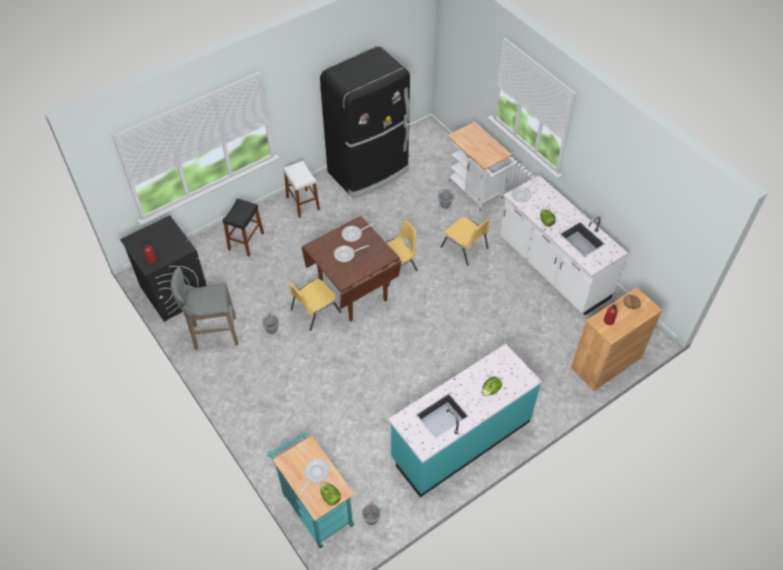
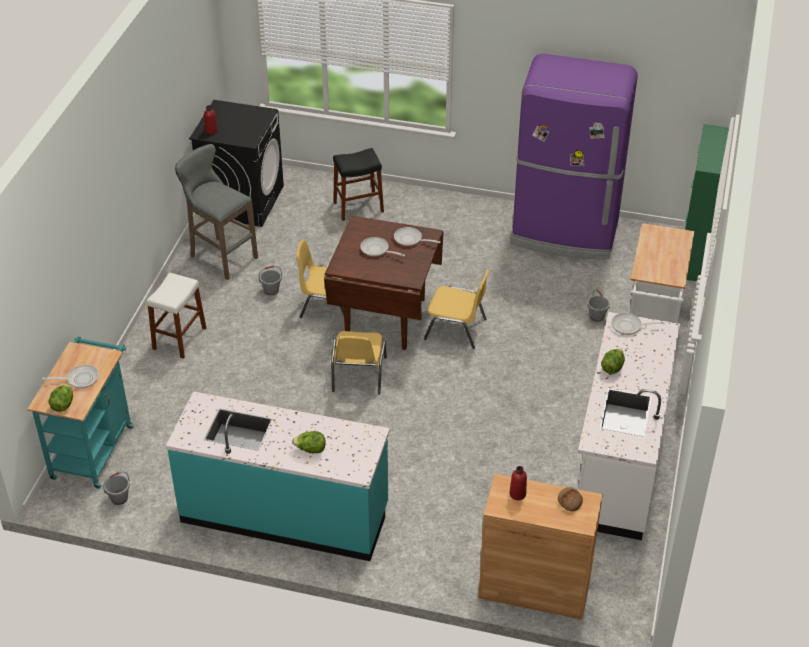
camera: 50 degrees right, 10 degrees down
white stool [283,161,320,218] -> white stool moved to [146,273,206,359]
black fridge [320,47,410,199] -> purple fridge [510,54,638,259]
yellow chair [440,217,490,266] -> yellow chair moved to [331,331,387,395]
none -> green cabinet [685,124,729,281]

